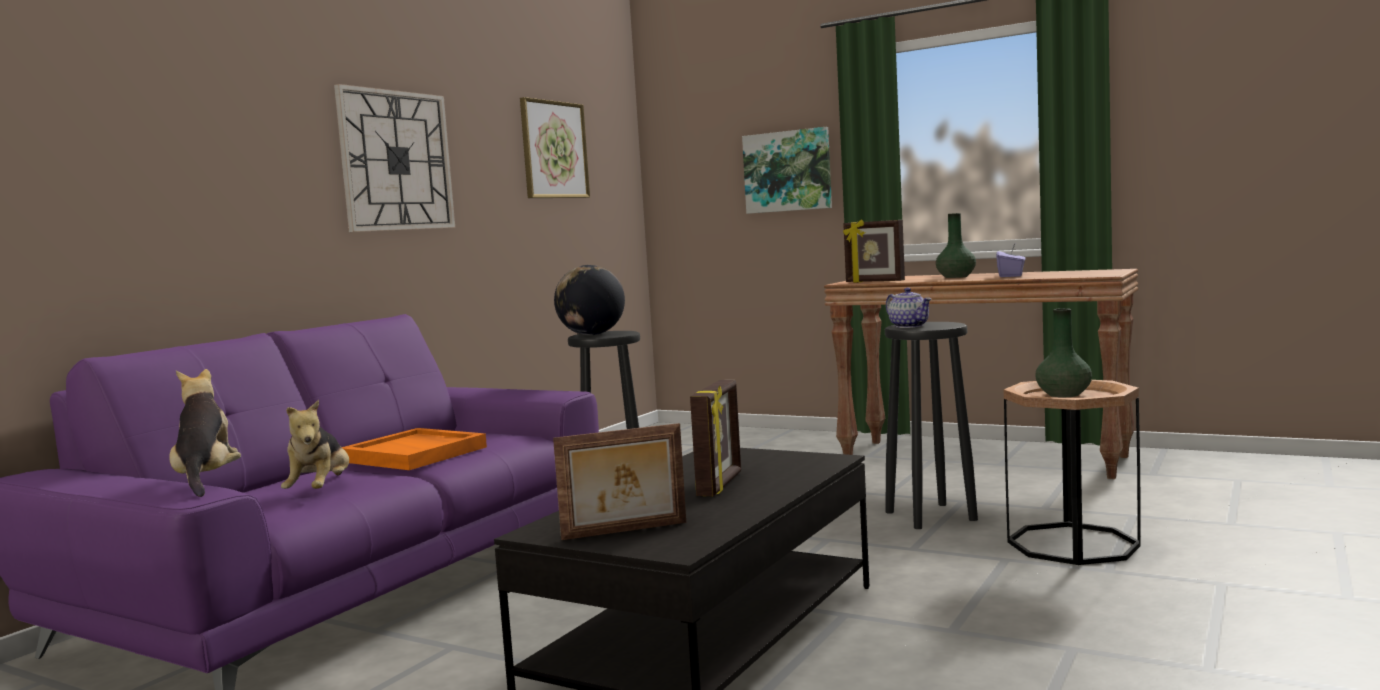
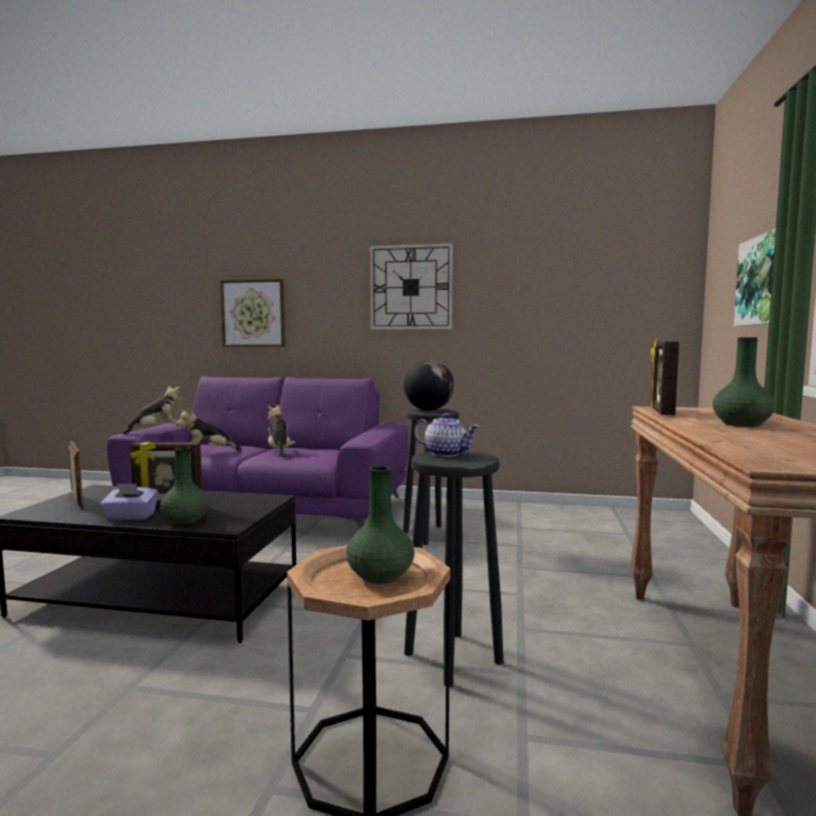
camera: 70 degrees right, 0 degrees up
orange tray [342,428,487,470] -> plush toy [268,405,295,458]
picture [520,97,590,198] -> picture moved to [220,279,285,347]
teapot [886,288,931,328] -> teapot turned 105 degrees counterclockwise [414,413,480,457]
purple tissue box [996,244,1025,277] -> purple tissue box moved to [101,483,158,520]
none -> green vase [160,447,209,525]

